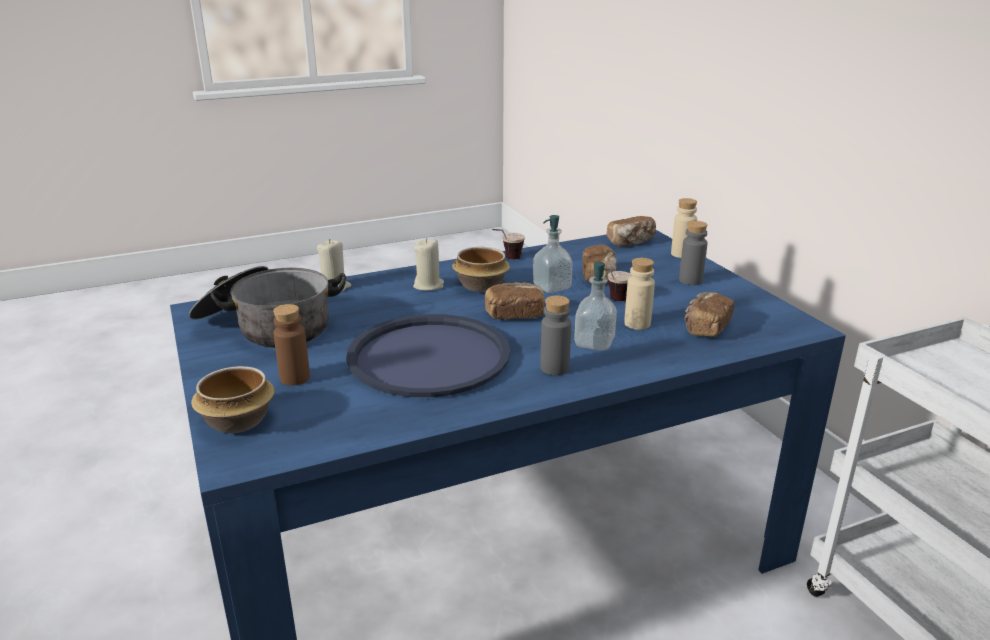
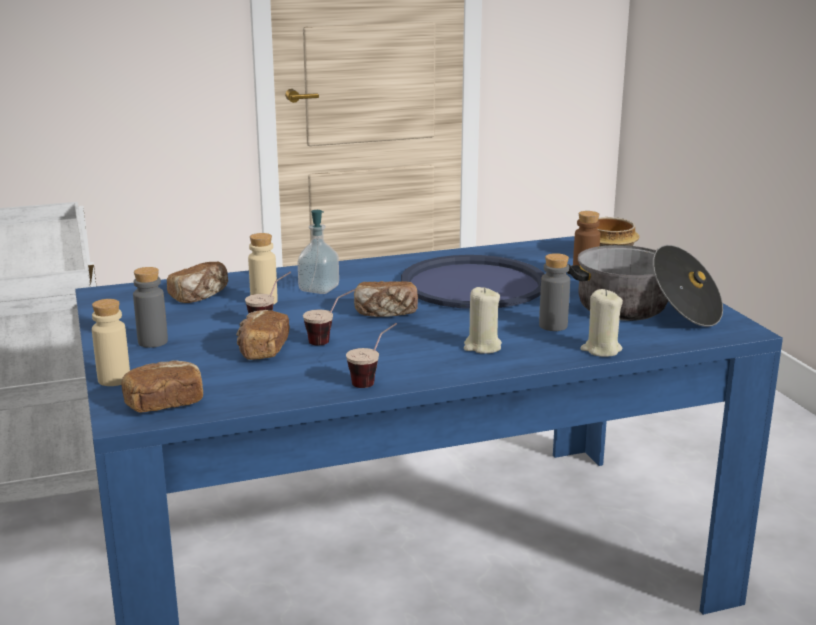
camera: 175 degrees left, 5 degrees down
bowl [452,247,510,292] -> none
soap dispenser [533,215,572,293] -> cup [303,289,355,346]
grey bottle [540,295,572,375] -> grey bottle moved to [539,253,570,331]

